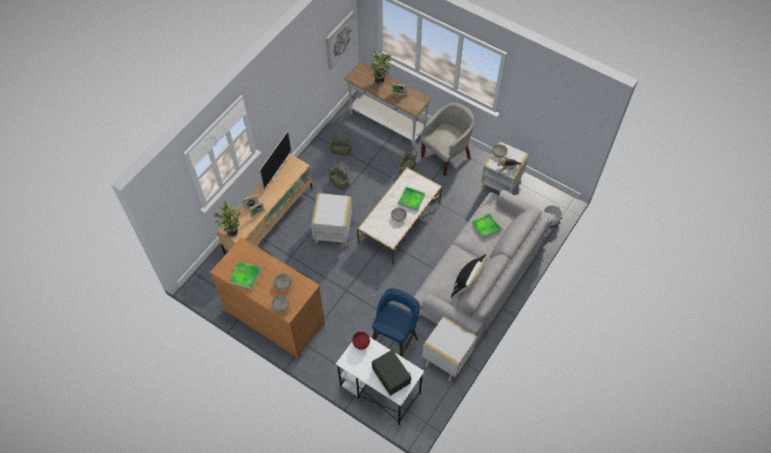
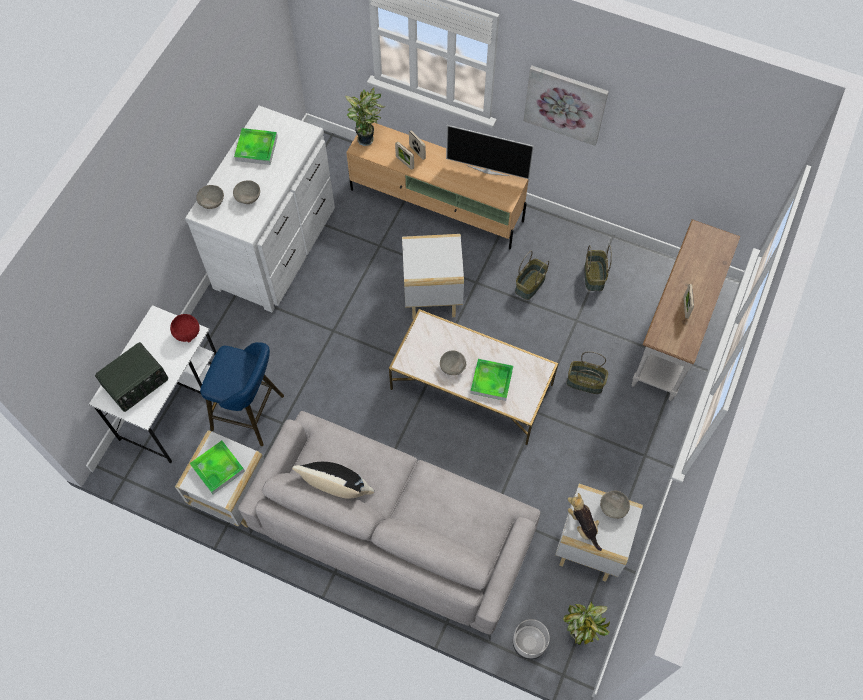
camera: 80 degrees right, 5 degrees up
brown dresser [210,237,325,359] -> white dresser [185,106,335,312]
picture [326,11,356,70] -> picture moved to [524,66,609,146]
potted plant [370,50,391,85] -> potted plant moved to [563,601,610,645]
beige armchair [420,103,474,176] -> none
tray [471,213,502,239] -> tray moved to [190,441,245,494]

